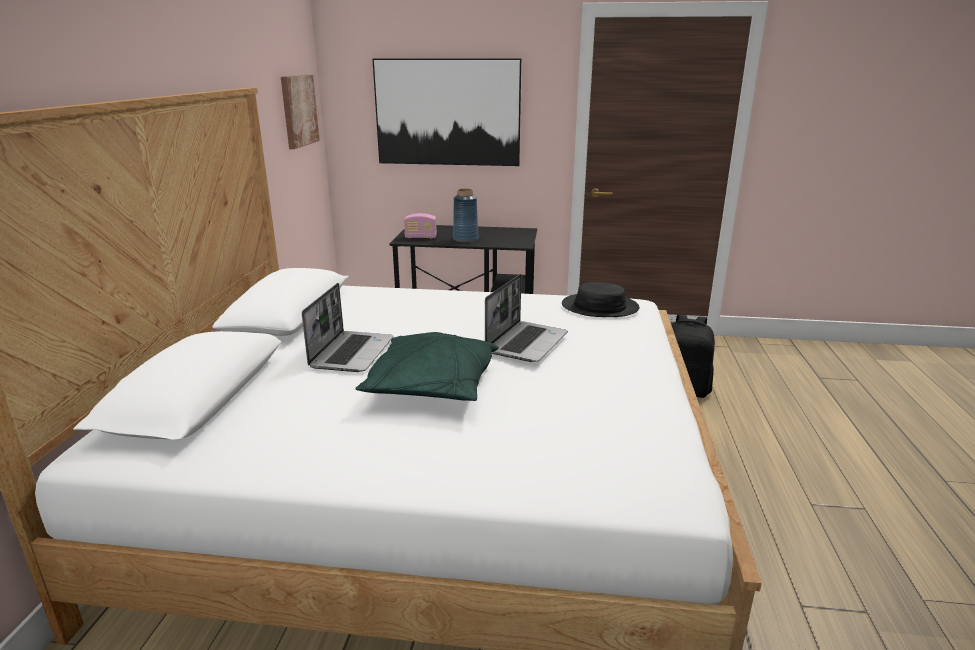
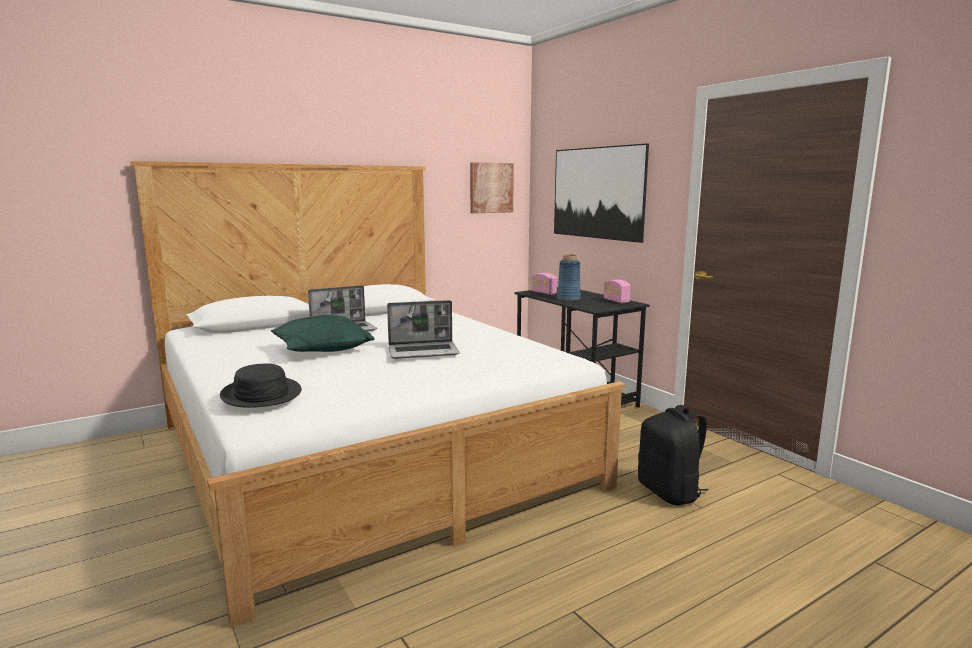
camera: 50 degrees right, 10 degrees down
black hat [562,282,639,317] -> black hat moved to [220,364,301,408]
none -> radio [604,279,631,303]

